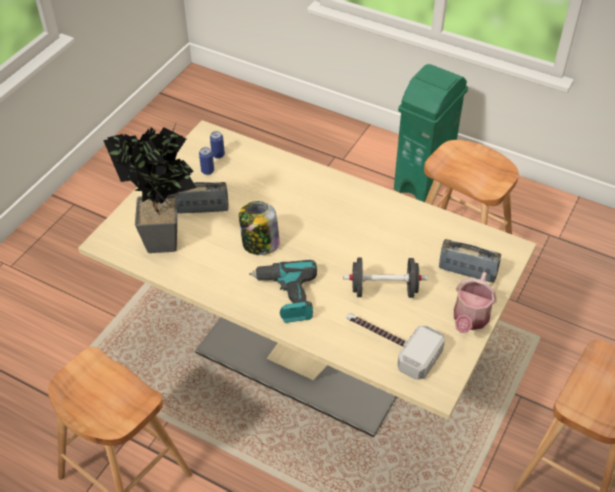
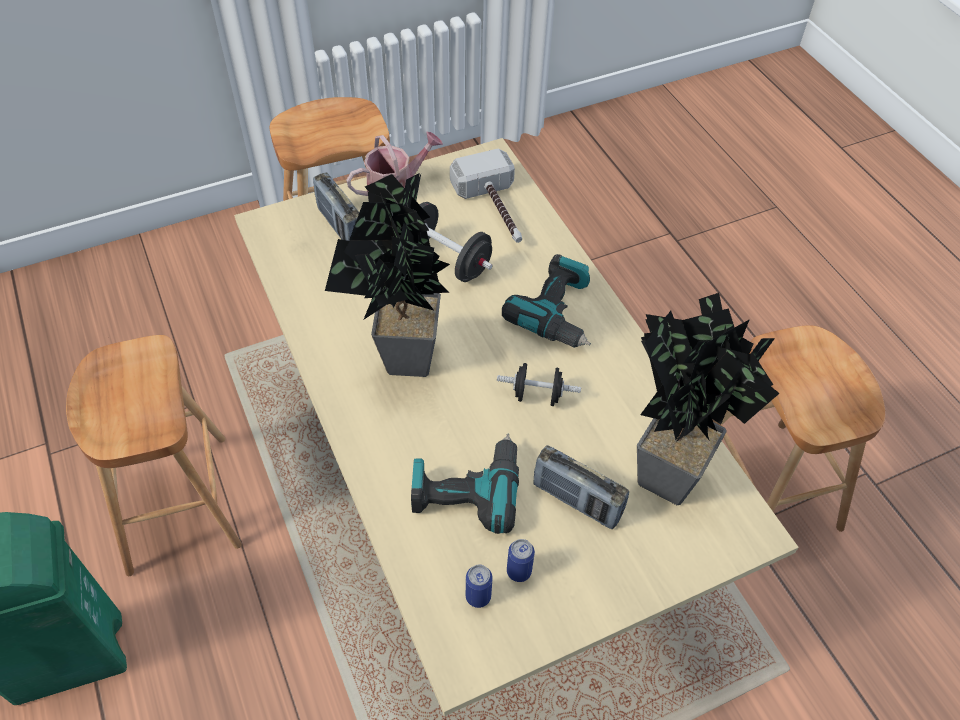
camera: 145 degrees left, 5 degrees up
jar [239,201,280,255] -> black dumbbell [497,363,581,406]
none -> potted plant [325,173,450,377]
none -> power drill [411,434,519,534]

